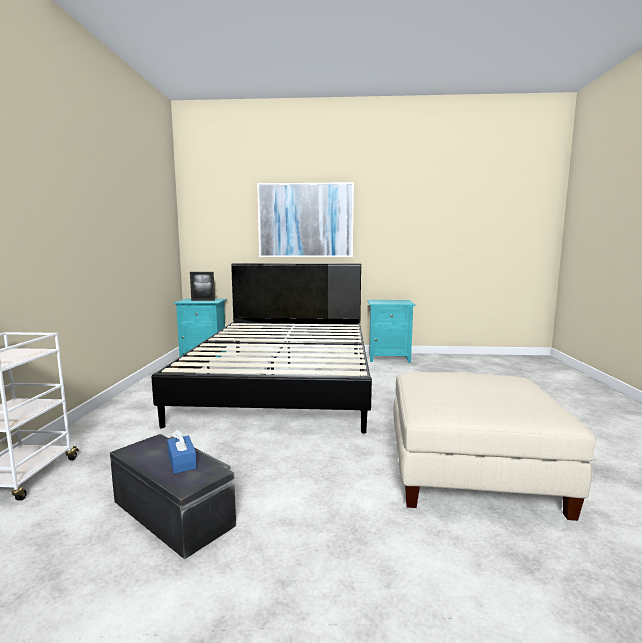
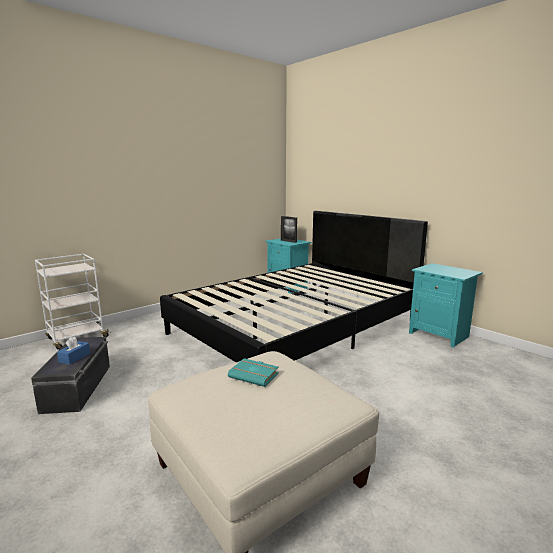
camera: 45 degrees right, 5 degrees up
picture [257,182,354,257] -> none
none -> turquoise book [228,358,279,387]

